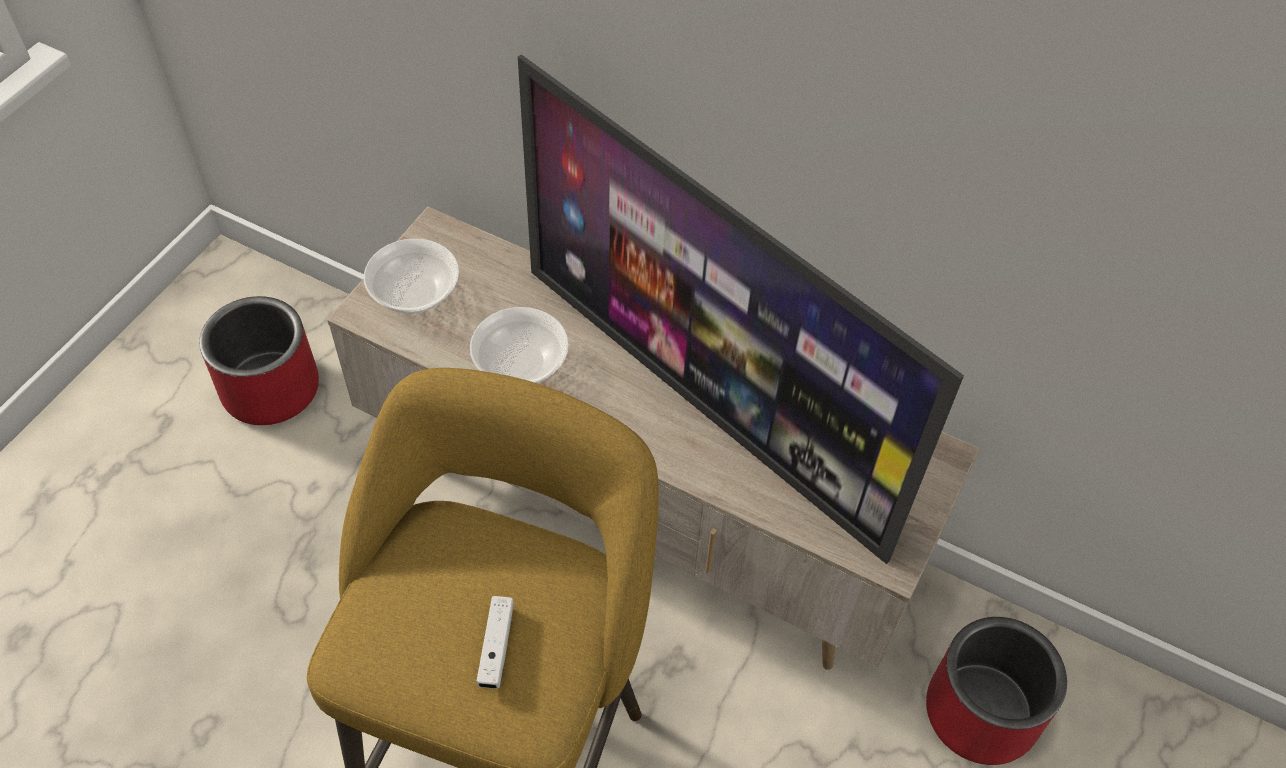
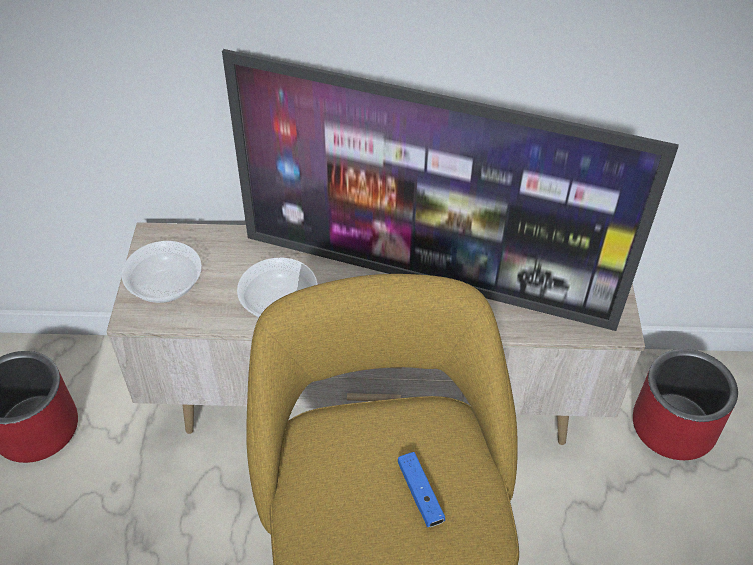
camera: 25 degrees left, 5 degrees down
white game controller [476,596,514,689] -> blue game controller [398,452,445,527]

